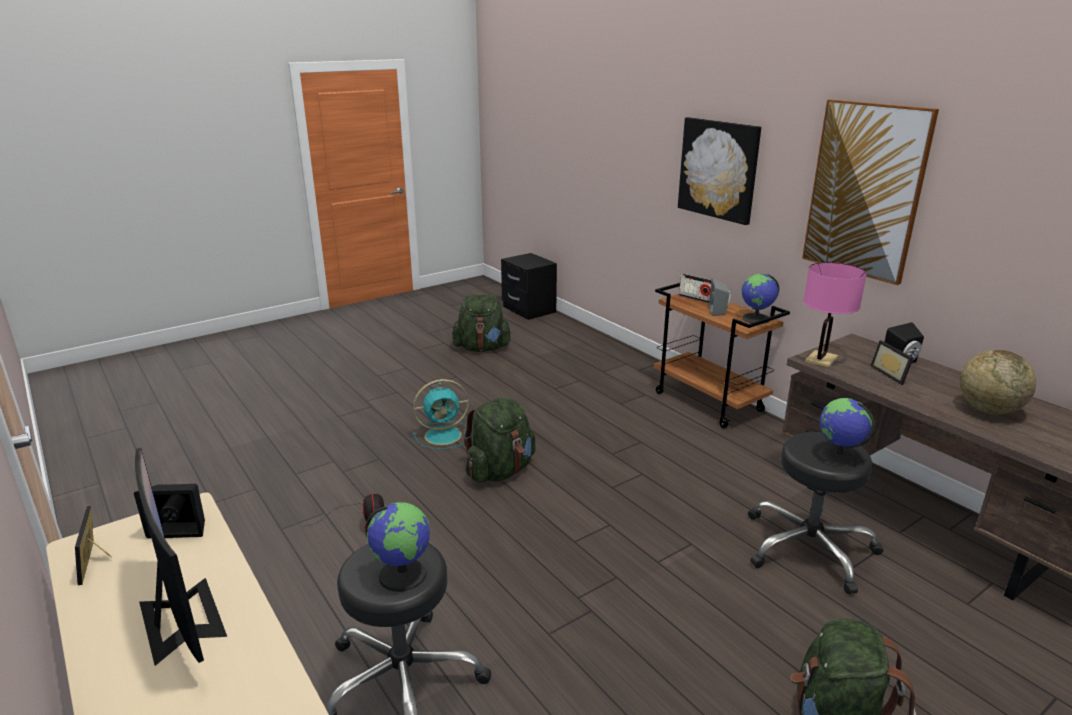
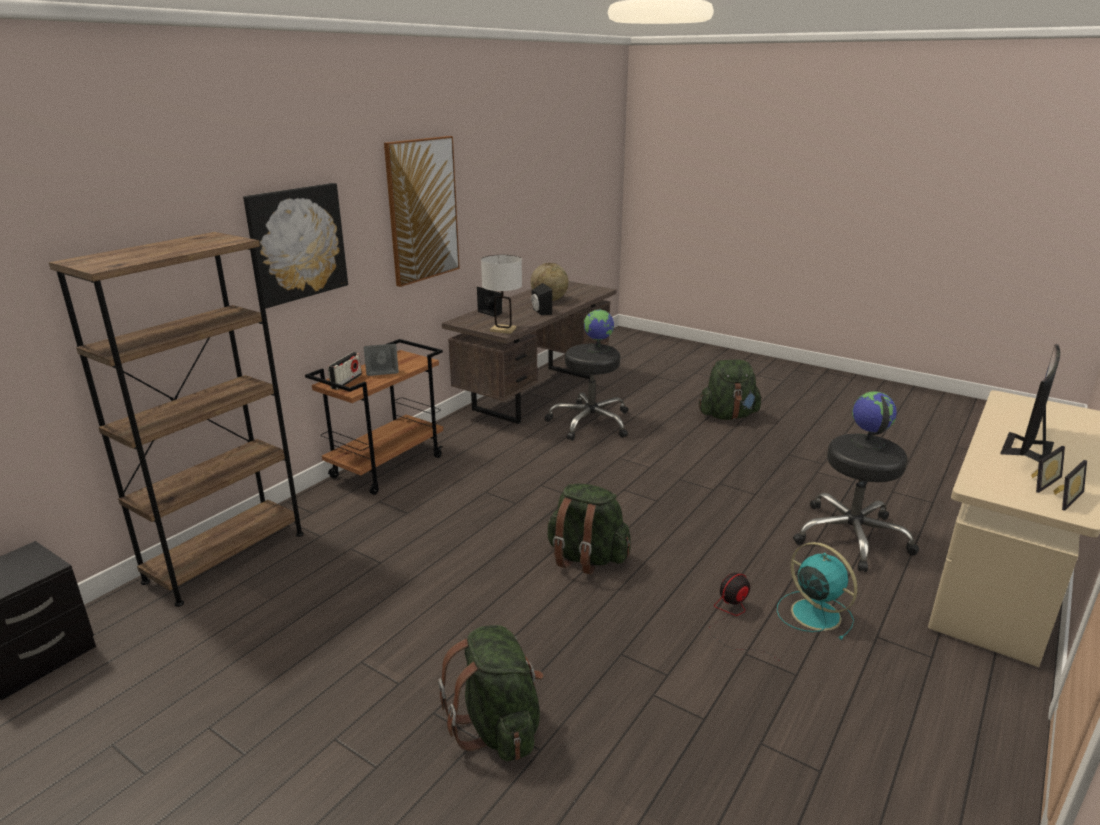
camera: 110 degrees left, 0 degrees up
black speaker [134,484,205,539] -> black speaker moved to [531,283,552,315]
turquoise fan [413,379,469,449] -> turquoise fan moved to [777,542,857,640]
green backpack [452,295,512,352] -> green backpack moved to [438,625,543,761]
globe [741,274,779,324] -> none
pink table lamp [803,262,867,368] -> white table lamp [481,255,522,334]
picture frame [870,340,913,385] -> picture frame moved to [1031,446,1065,493]
none -> brown bookcase [49,232,304,607]

